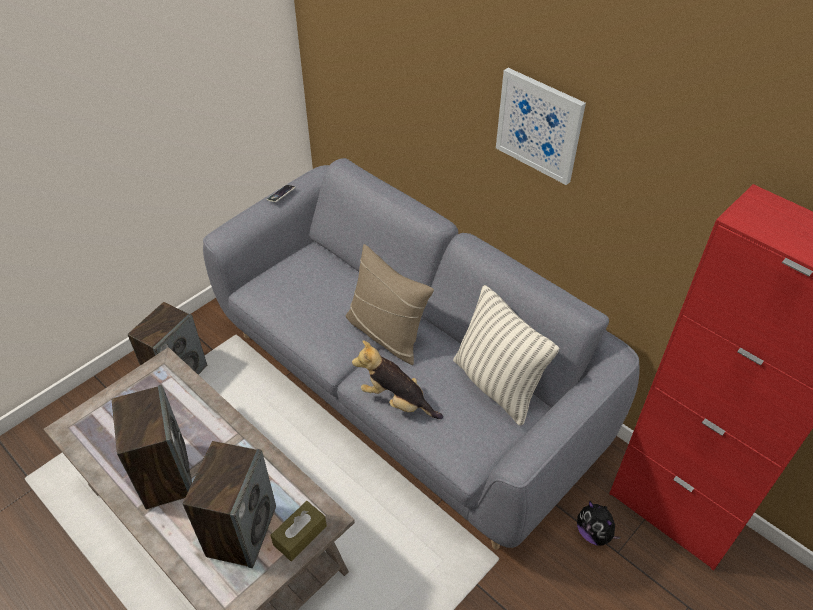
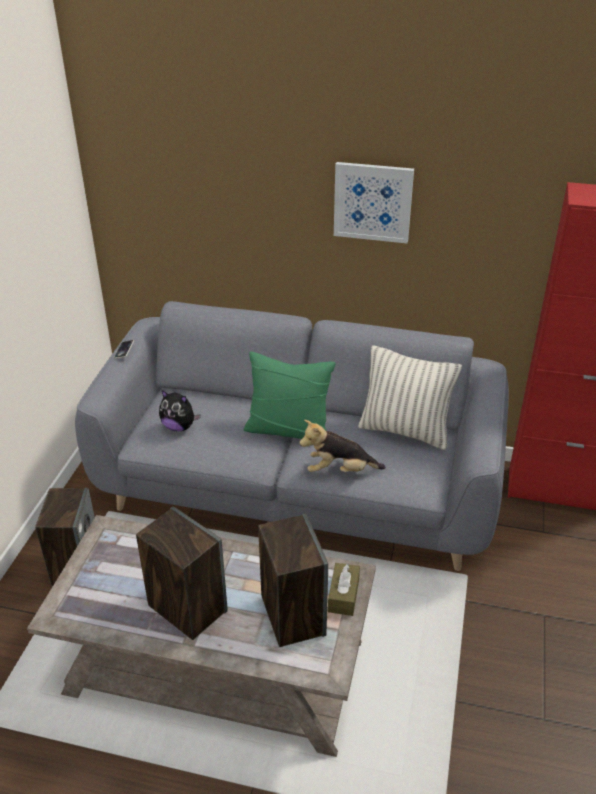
camera: 30 degrees left, 10 degrees down
beige pillow [346,244,434,365] -> green pillow [244,352,335,439]
plush toy [577,500,621,546] -> plush toy moved to [159,390,200,432]

